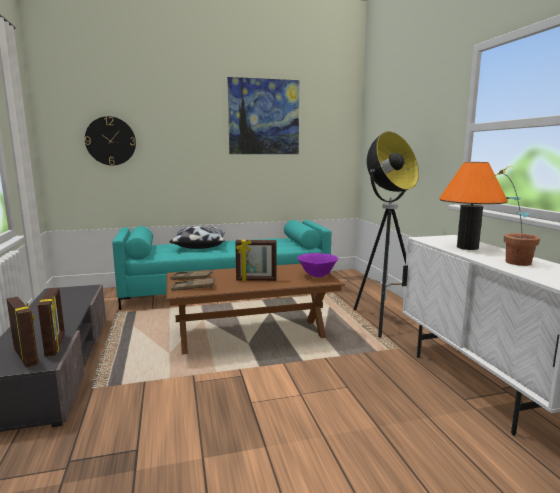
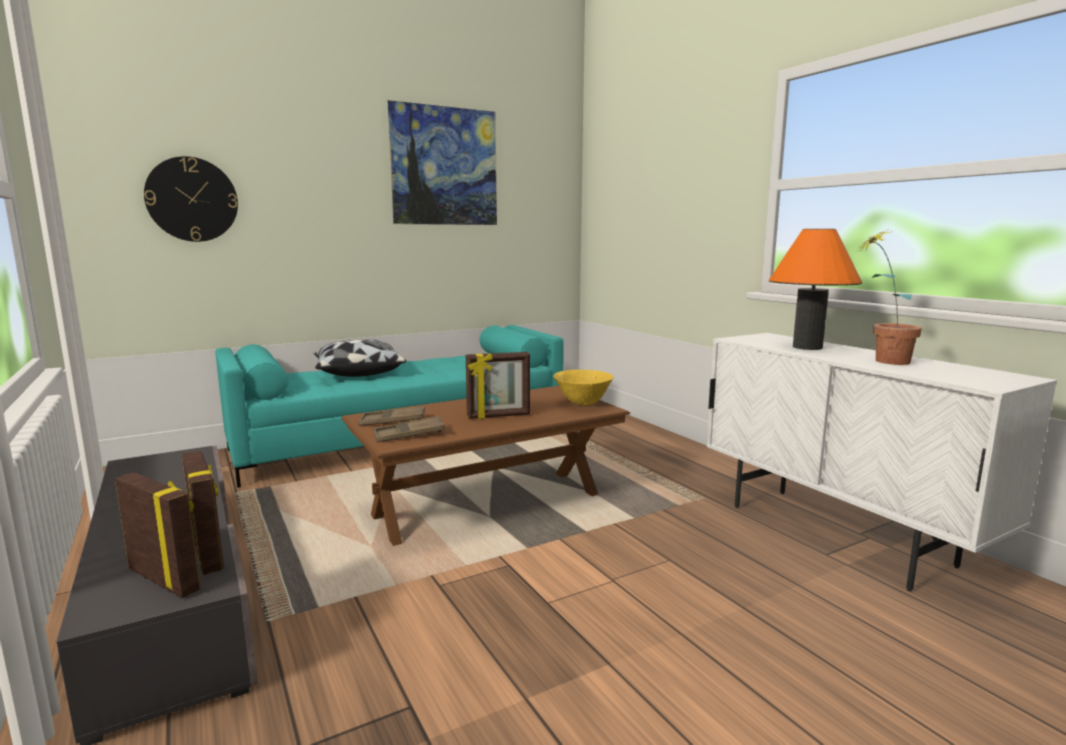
camera: 15 degrees left, 0 degrees up
purple bowl [298,253,338,277] -> yellow bowl [553,370,613,405]
floor lamp [354,131,419,338] -> none

